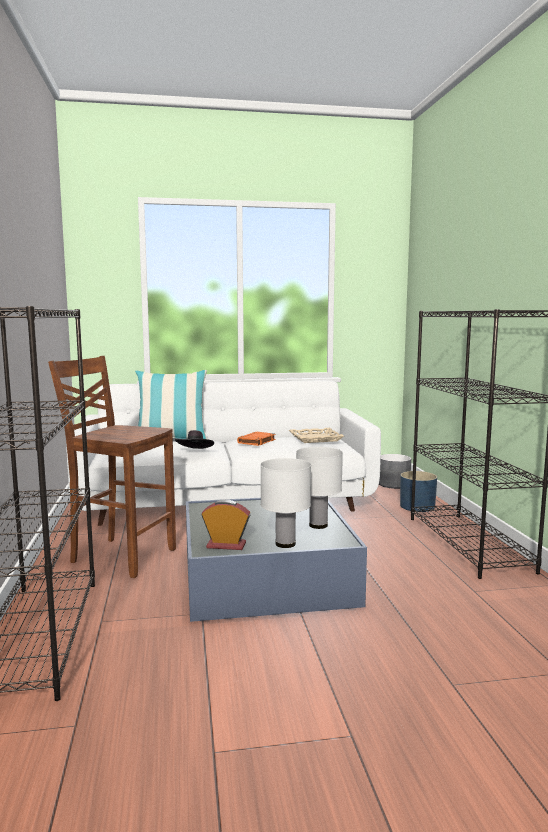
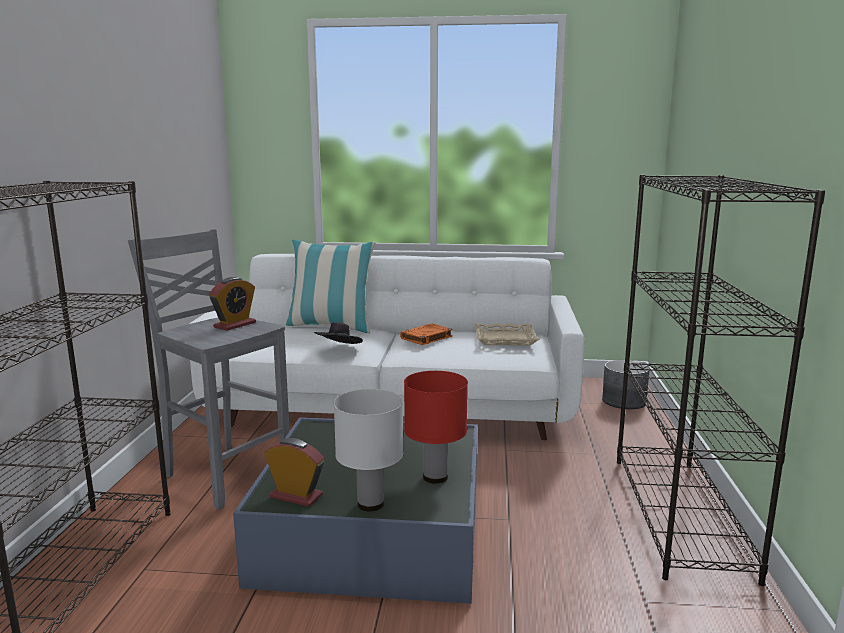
camera: 15 degrees right, 5 degrees up
brown stool [48,356,176,578] -> grey stool [128,229,290,510]
white table lamp [296,447,343,529] -> red table lamp [404,371,468,484]
blue planter [400,471,437,512] -> none
none -> alarm clock [209,277,256,331]

